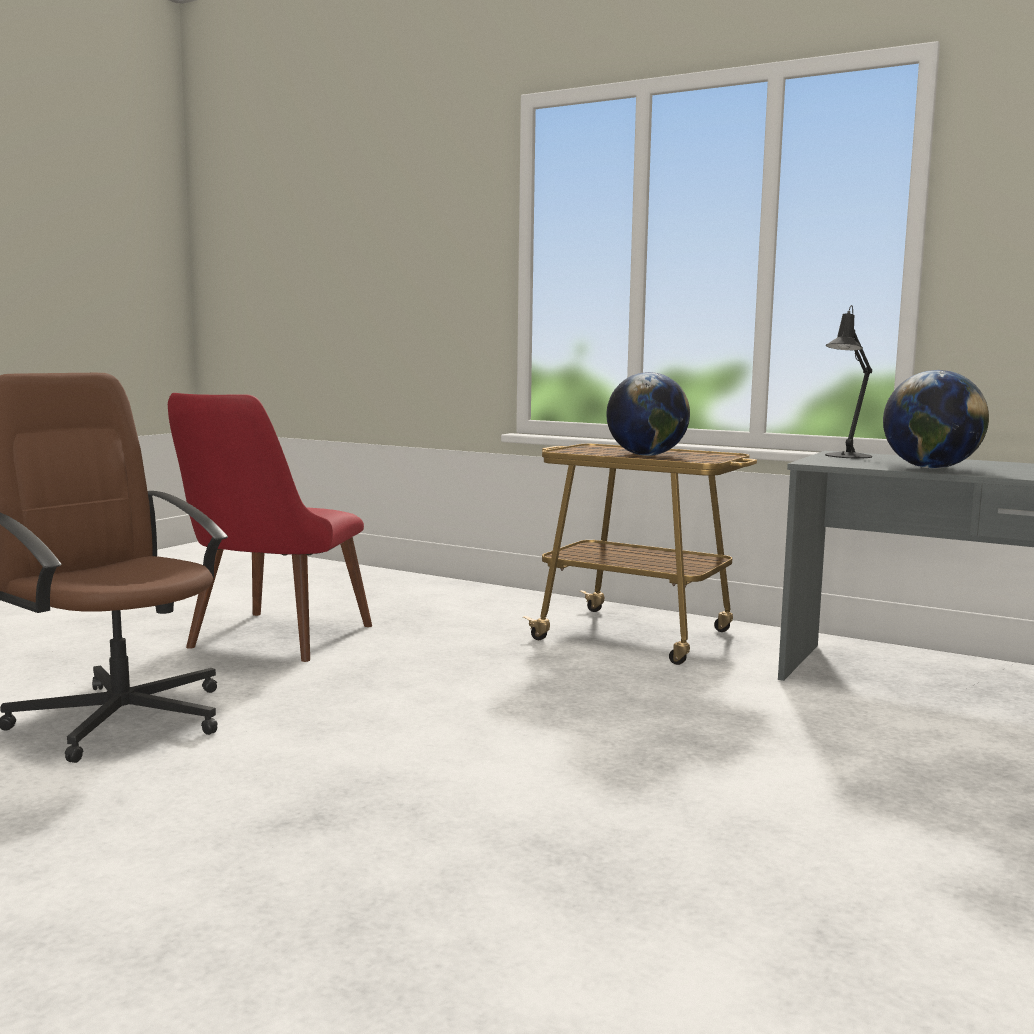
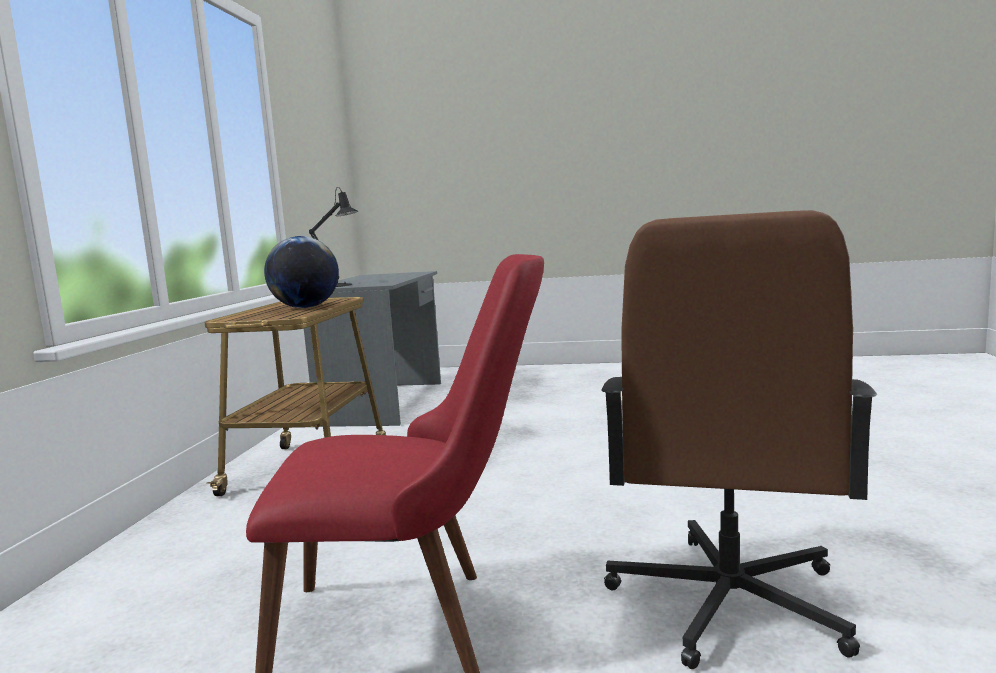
camera: 110 degrees left, 0 degrees up
globe [883,370,989,469] -> none

